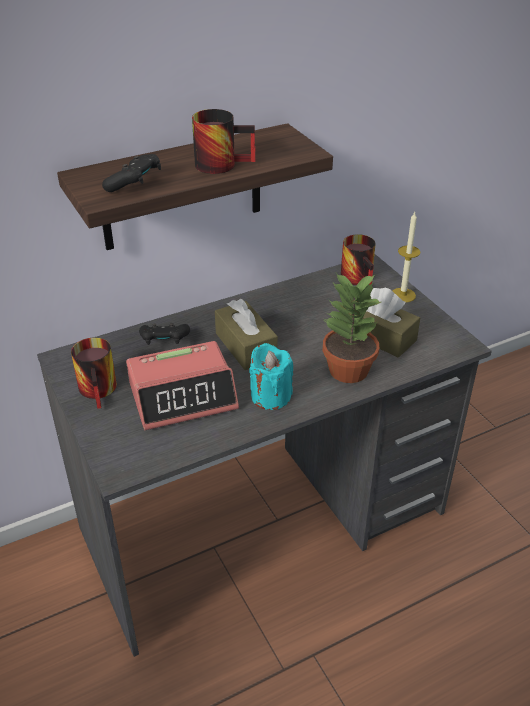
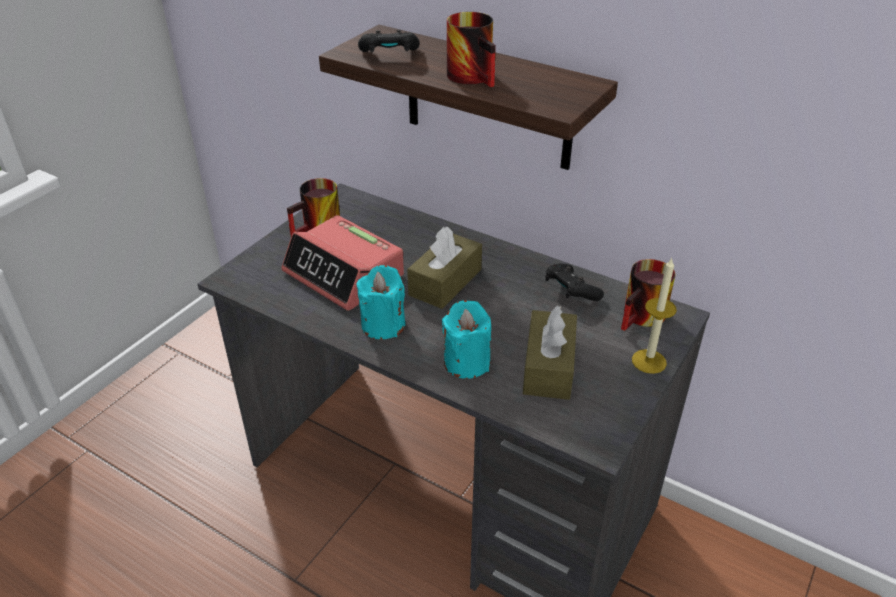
camera: 60 degrees right, 0 degrees up
black game controller [139,323,190,345] -> black game controller moved to [545,264,604,301]
potted plant [323,273,381,383] -> turquoise candle [442,300,491,379]

